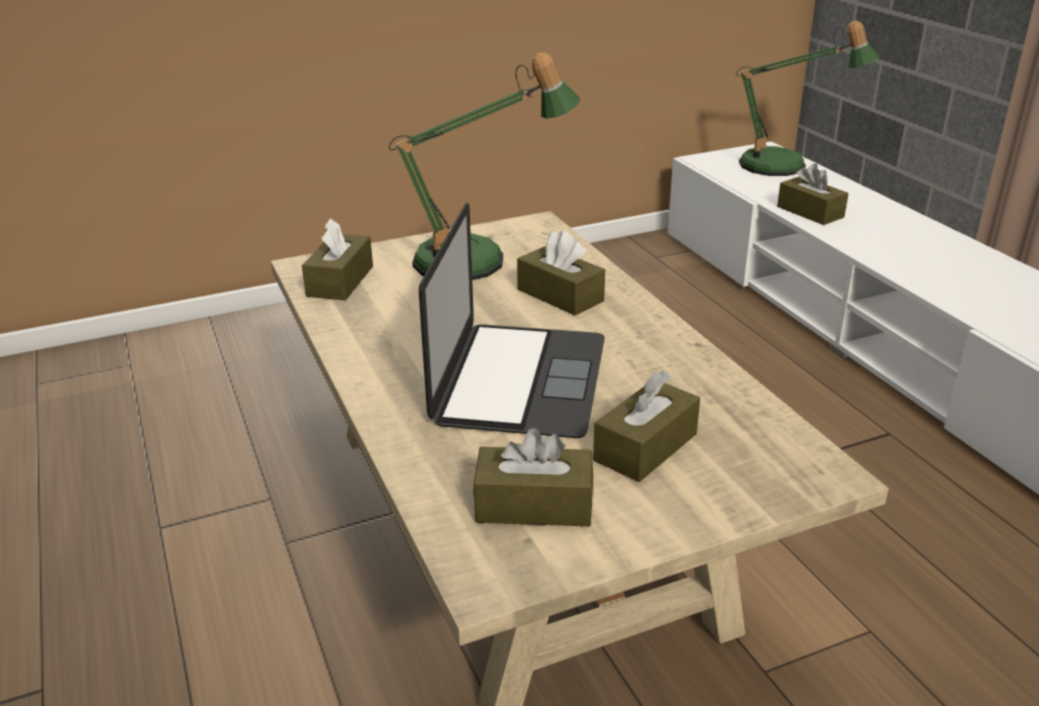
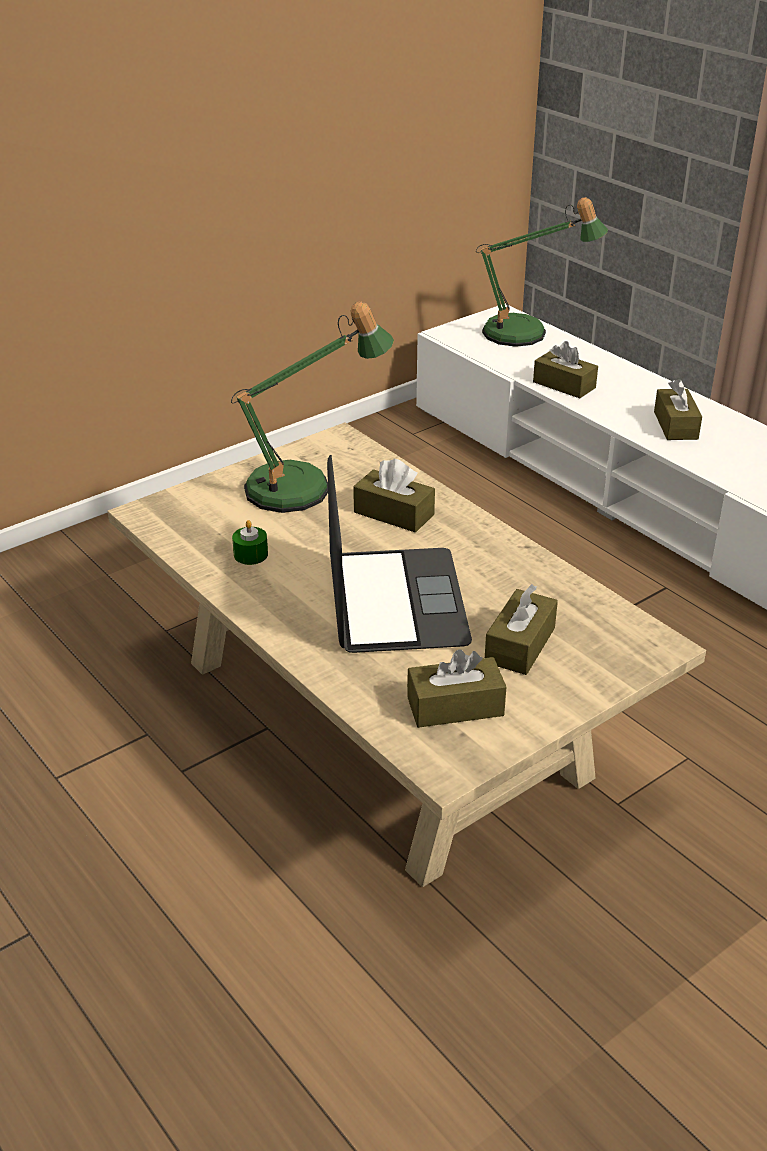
camera: 15 degrees left, 5 degrees up
brown tissue box [302,218,373,300] -> brown tissue box moved to [654,379,702,440]
none -> green candle [232,520,268,565]

